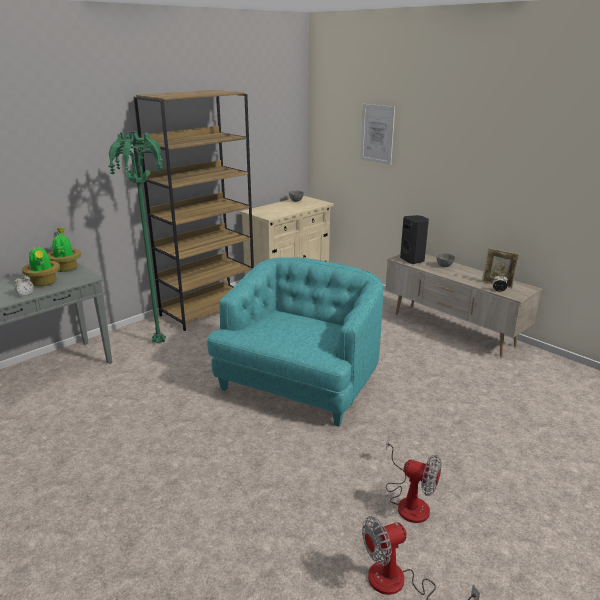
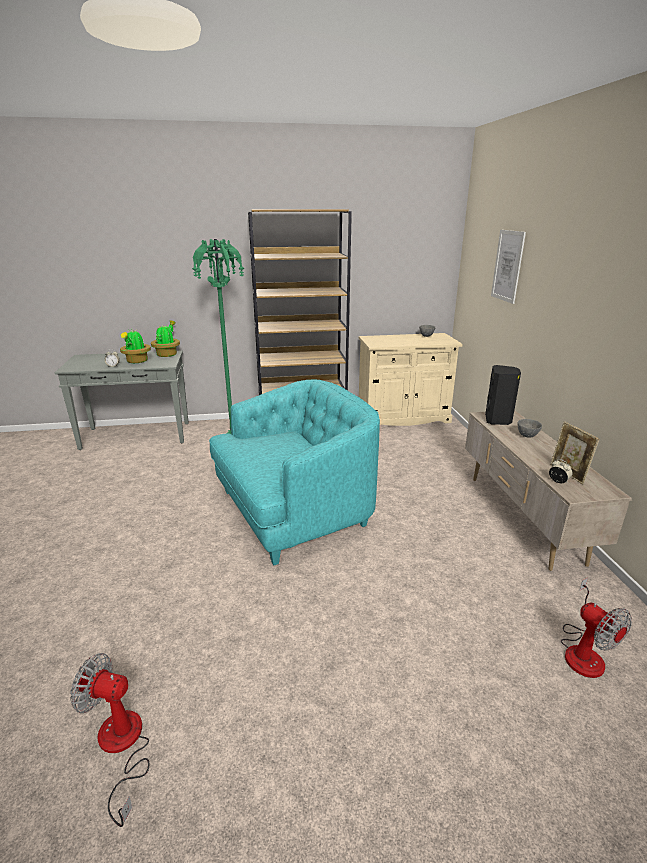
camera: 35 degrees right, 0 degrees up
fan [386,438,442,523] -> fan moved to [561,578,632,678]

